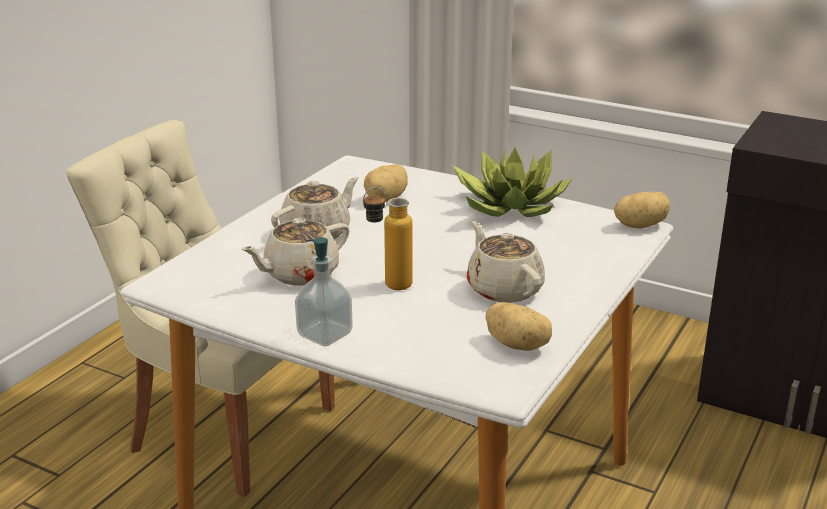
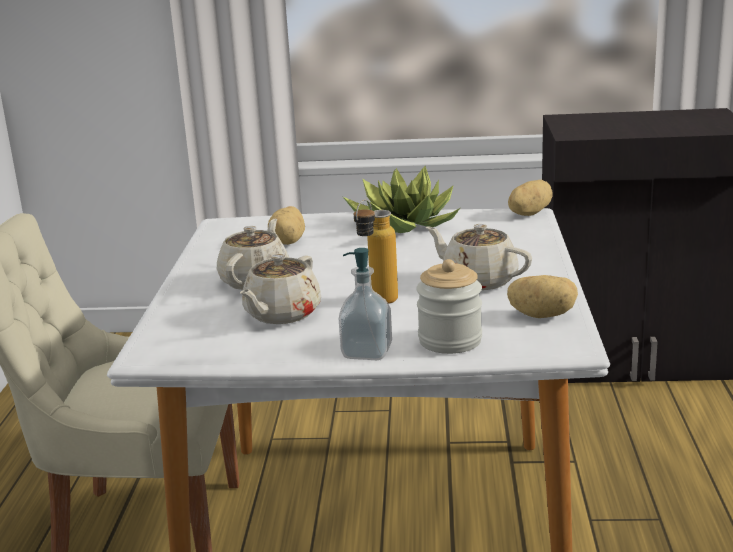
camera: 25 degrees left, 5 degrees down
none -> jar [416,259,482,354]

